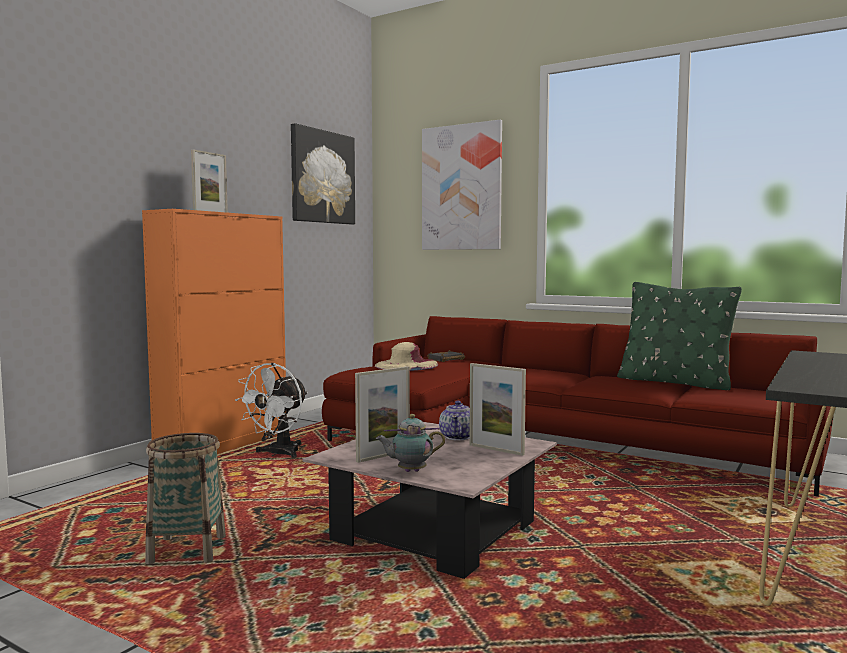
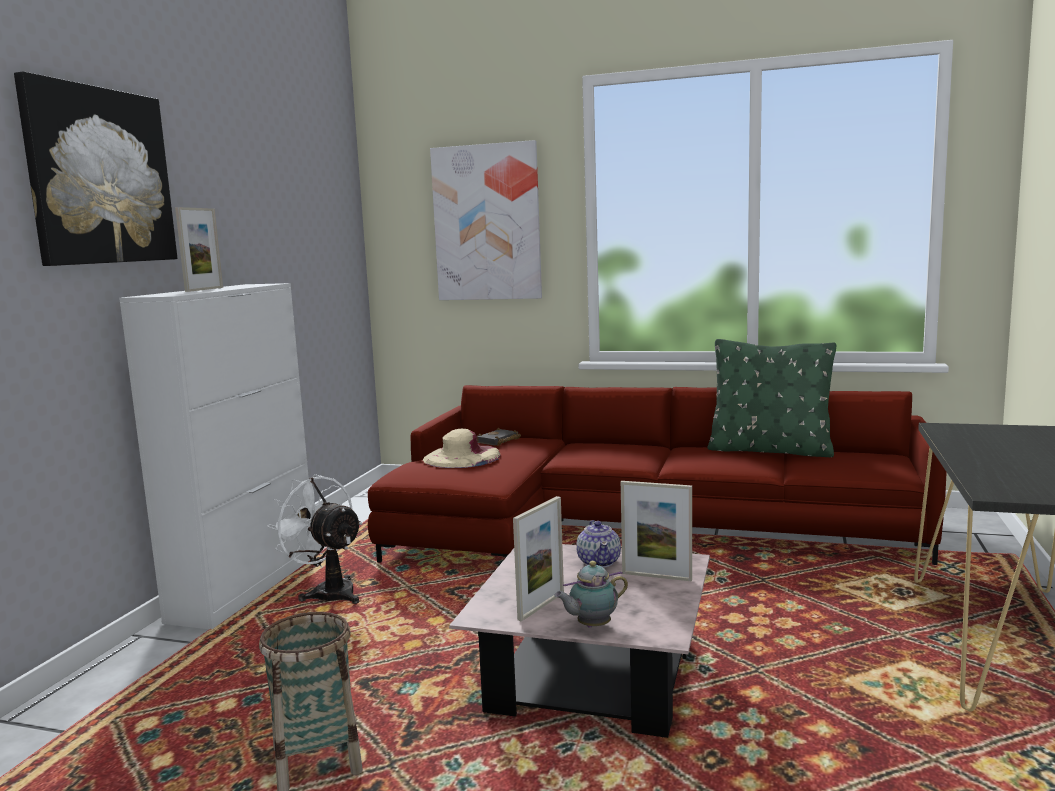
camera: 15 degrees left, 5 degrees up
orange cabinet [142,209,286,454] -> white cabinet [119,283,314,629]
white fan [235,363,308,458] -> white fan turned 120 degrees clockwise [267,474,362,604]
picture [291,123,355,224] -> picture moved to [14,71,177,266]

